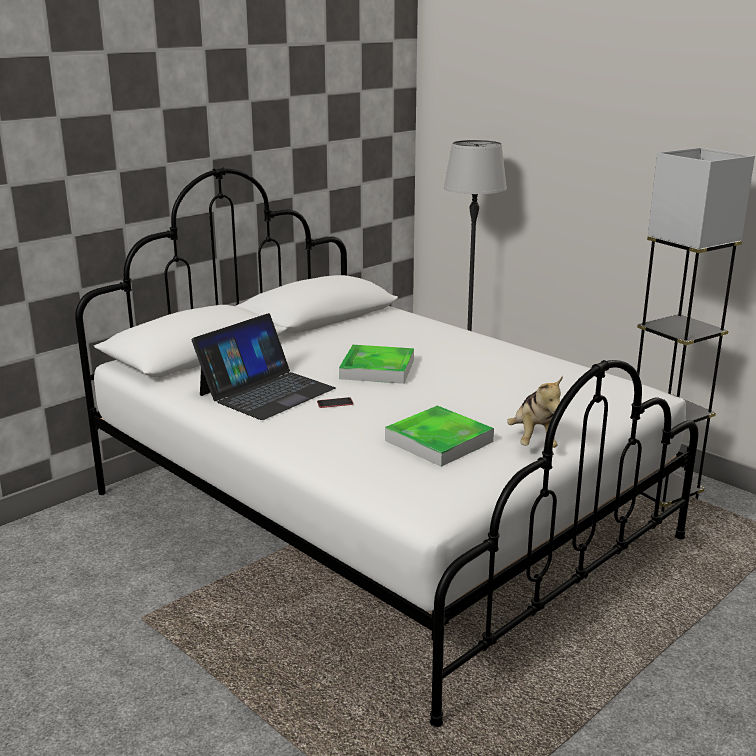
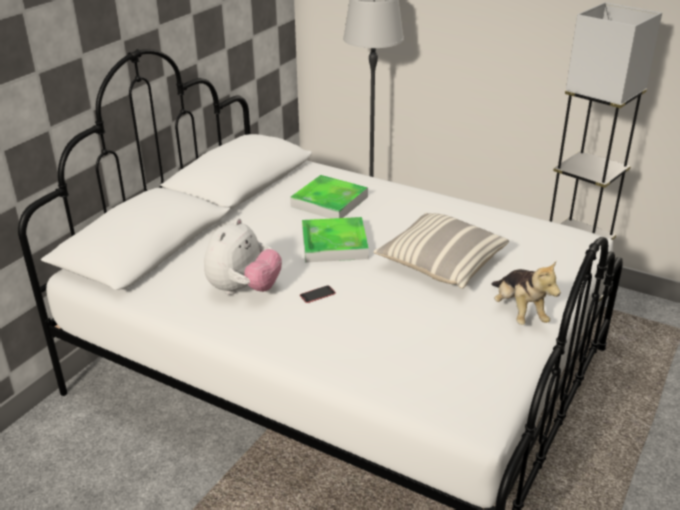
camera: 15 degrees left, 10 degrees up
laptop [192,313,335,420] -> plush toy [204,218,282,295]
tray [385,405,494,467] -> tray moved to [290,175,368,219]
none -> pillow [373,213,509,289]

